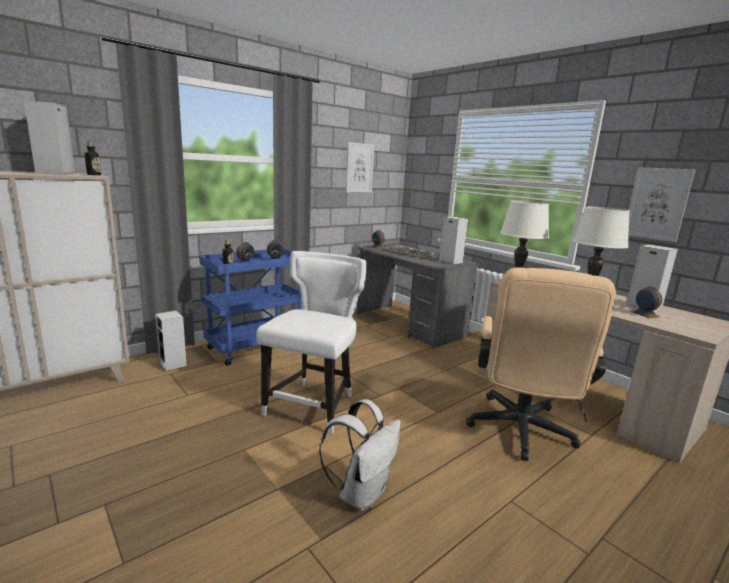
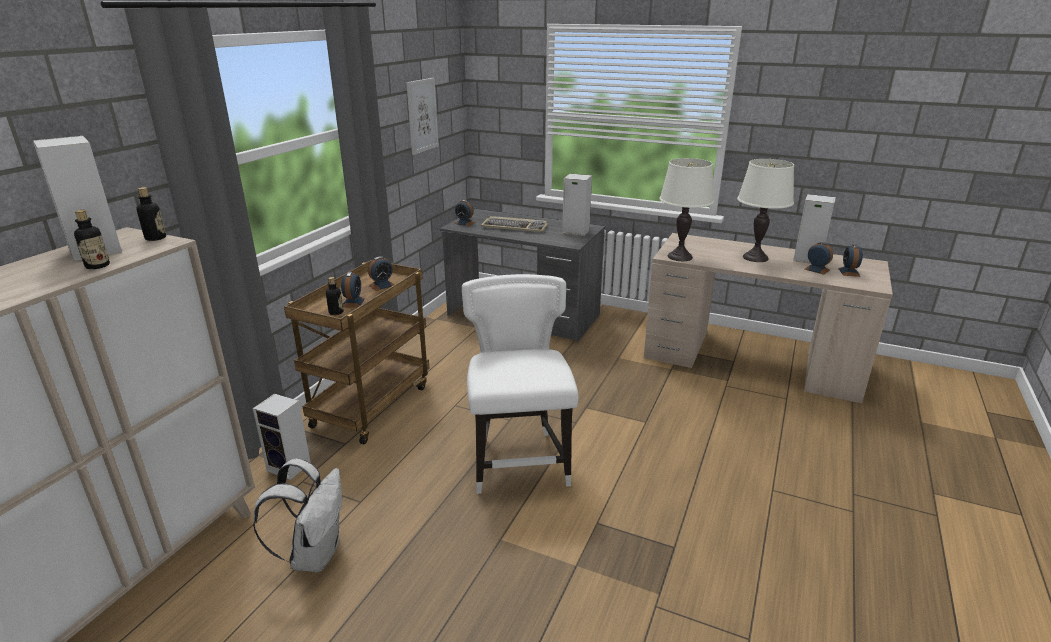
camera: 25 degrees left, 10 degrees up
blue cart [199,248,302,366] -> brown cart [284,260,429,444]
white backpack [319,399,401,511] -> white backpack moved to [253,459,342,573]
beige office chair [466,267,616,461] -> none
picture [628,167,695,242] -> none
none -> bottle [74,210,110,269]
none -> alarm clock [838,244,863,277]

